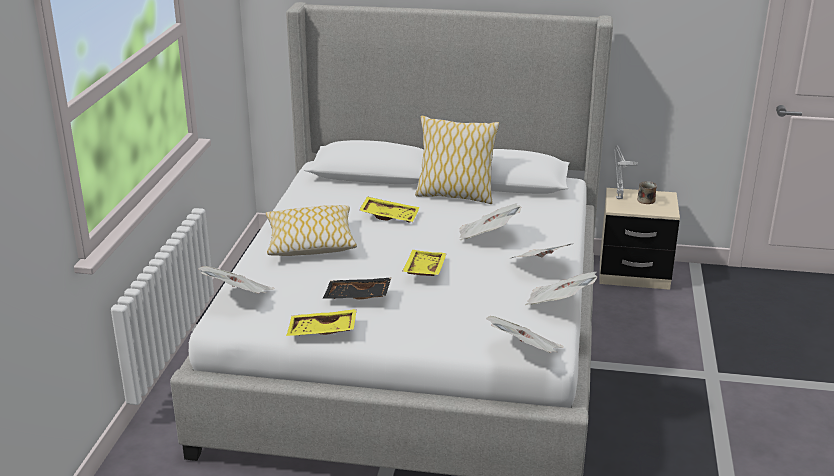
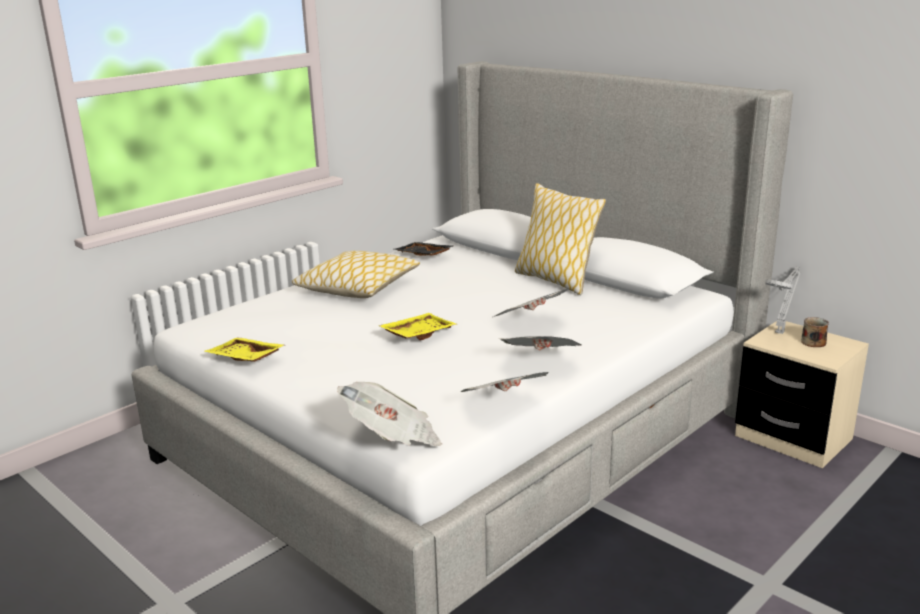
camera: 35 degrees right, 5 degrees down
newspaper [198,266,275,293] -> none
black tray [322,278,391,300] -> black tray moved to [394,242,453,256]
yellow tray [359,196,420,222] -> none

